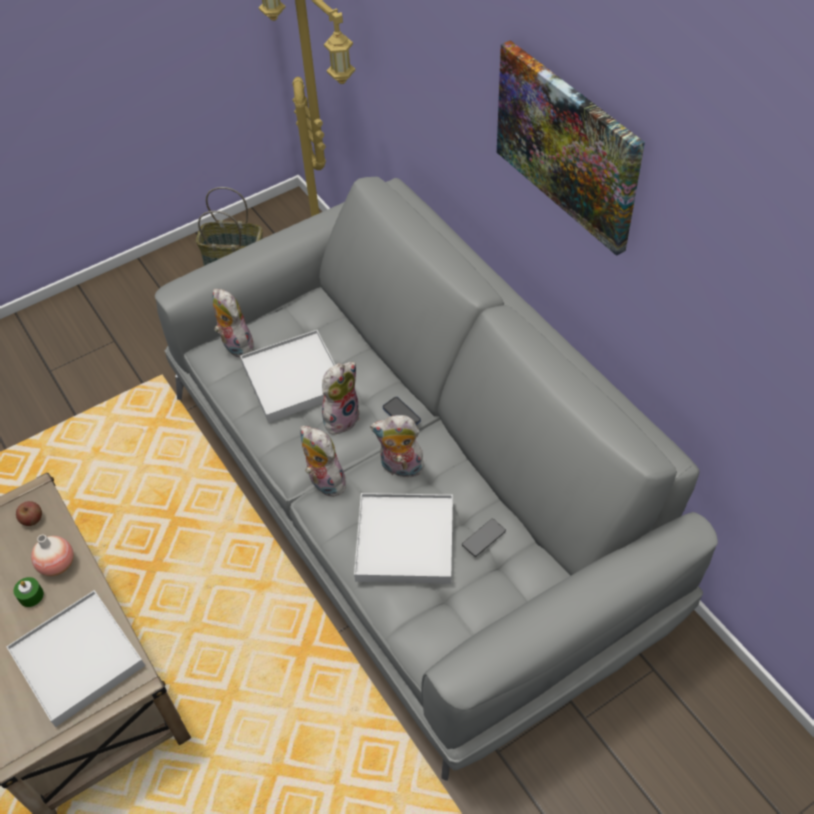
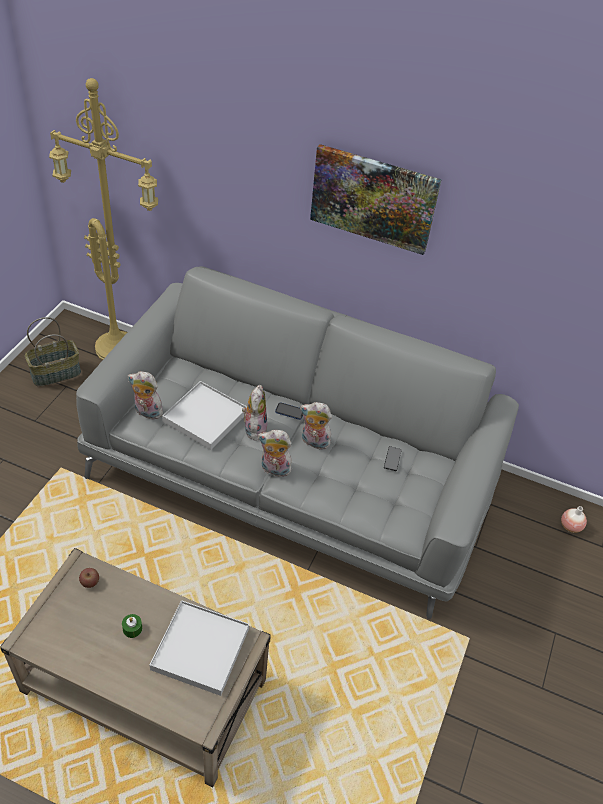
camera: 40 degrees left, 5 degrees down
vase [31,535,74,576] -> vase moved to [561,506,587,533]
white tray [354,493,453,584] -> none
plush toy [370,415,424,478] -> plush toy turned 45 degrees clockwise [300,402,332,450]

